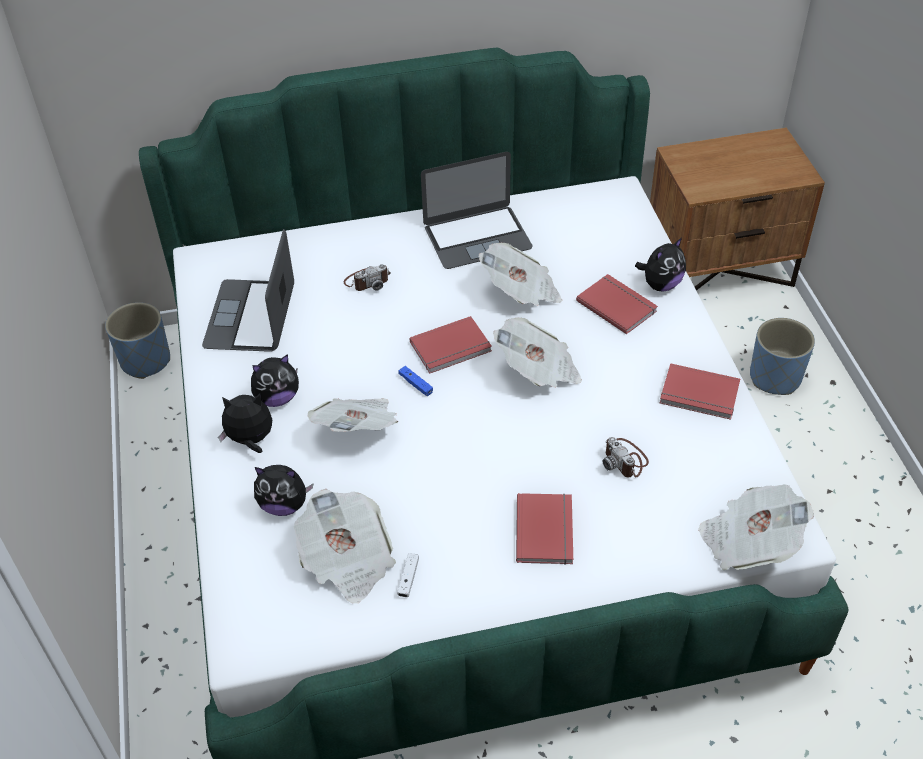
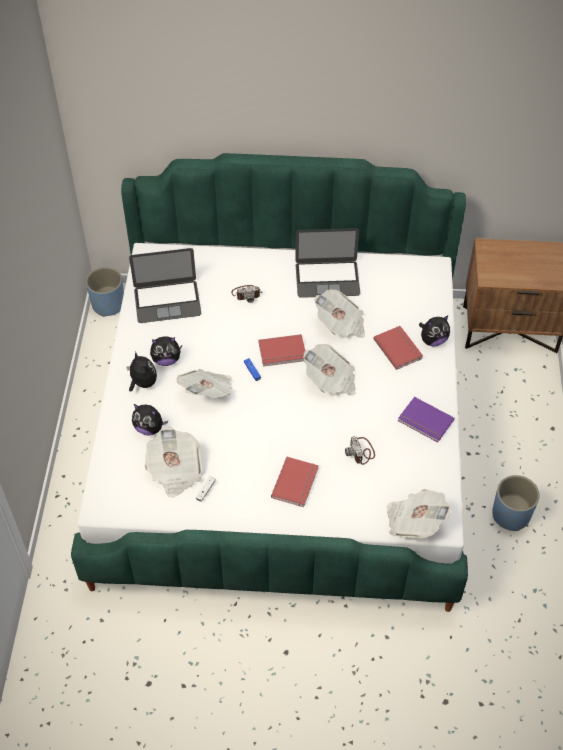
camera: 15 degrees right, 5 degrees up
laptop [202,229,294,352] -> laptop turned 120 degrees counterclockwise [129,248,201,323]
plush toy [218,394,272,453] -> plush toy turned 45 degrees clockwise [127,352,157,392]
red book [660,363,740,420] -> purple book [398,397,455,442]
blue planter [750,318,815,395] -> blue planter moved to [492,475,540,531]

